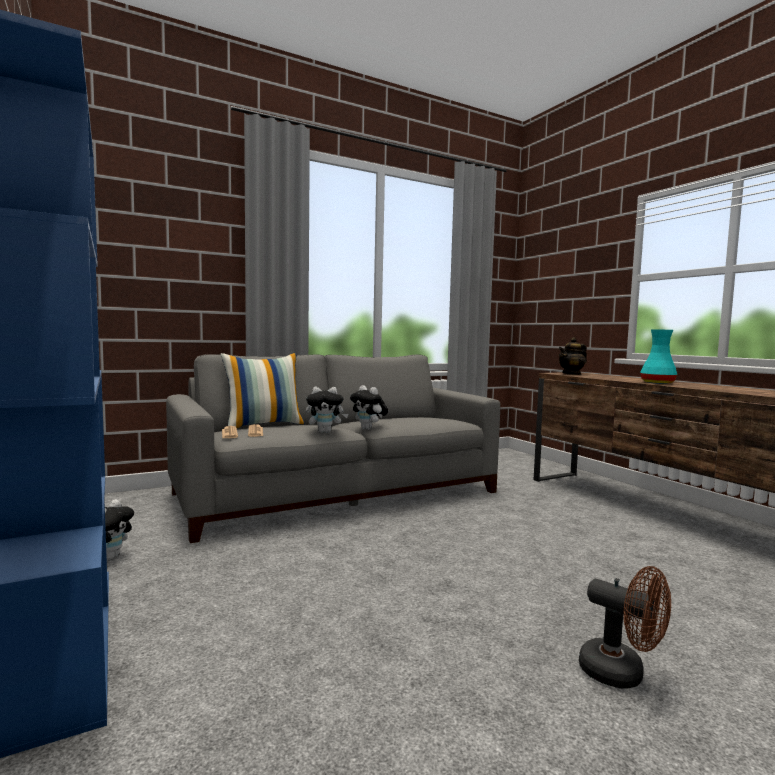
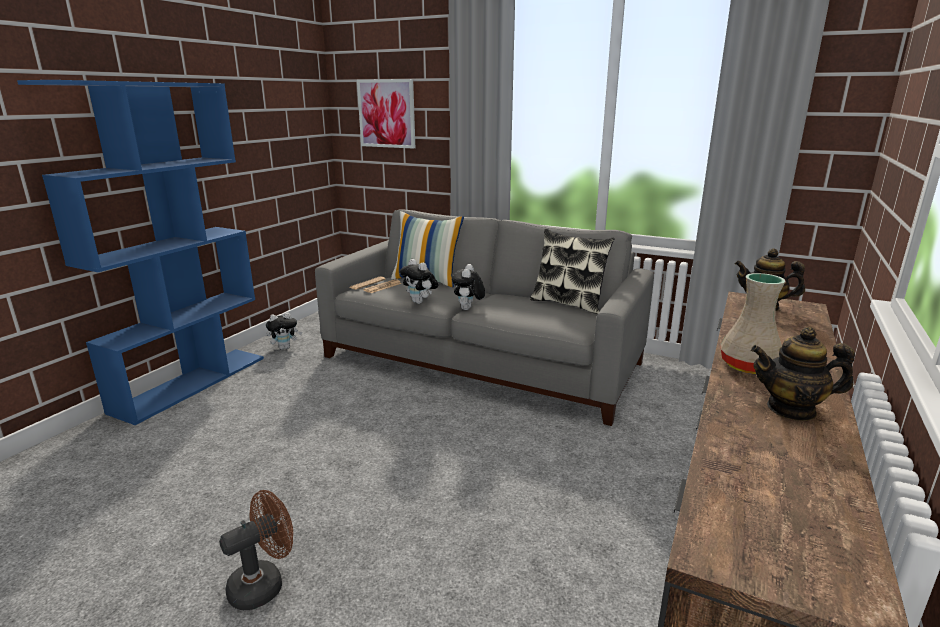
camera: 55 degrees right, 15 degrees up
brown fan [579,566,671,689] -> brown fan turned 135 degrees counterclockwise [219,490,293,610]
turquoise vase [640,330,677,384] -> beige vase [721,273,786,374]
none -> picture [357,79,415,149]
none -> pillow [530,229,615,314]
none -> teapot [751,327,855,421]

